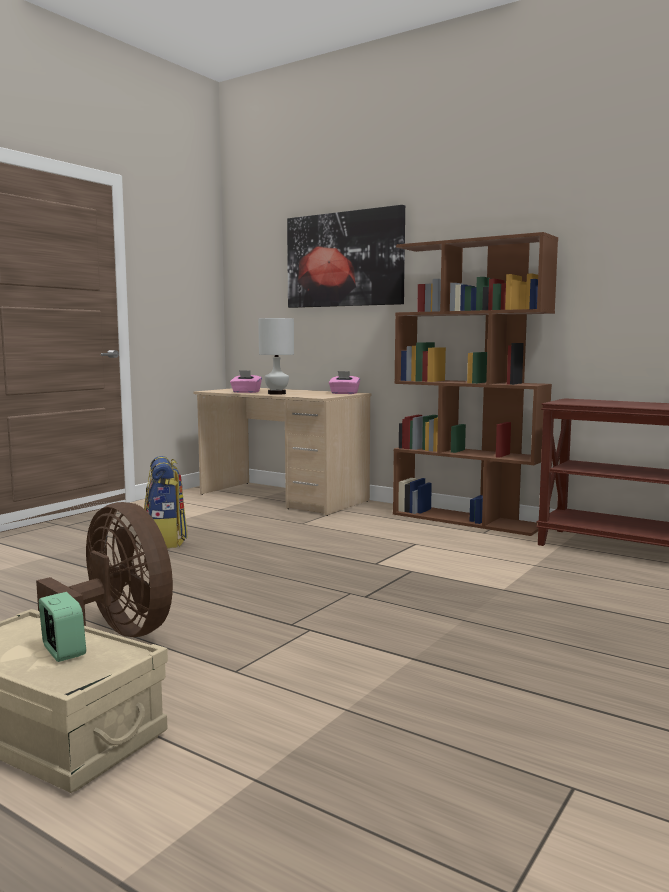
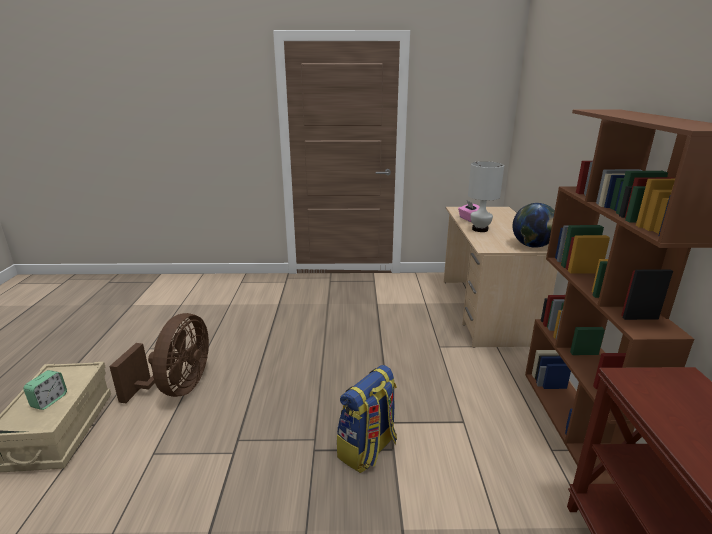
camera: 55 degrees right, 15 degrees up
backpack [144,456,188,548] -> backpack moved to [337,365,397,473]
picture [287,205,405,308] -> none
pink tissue box [329,371,360,394] -> globe [512,203,555,248]

